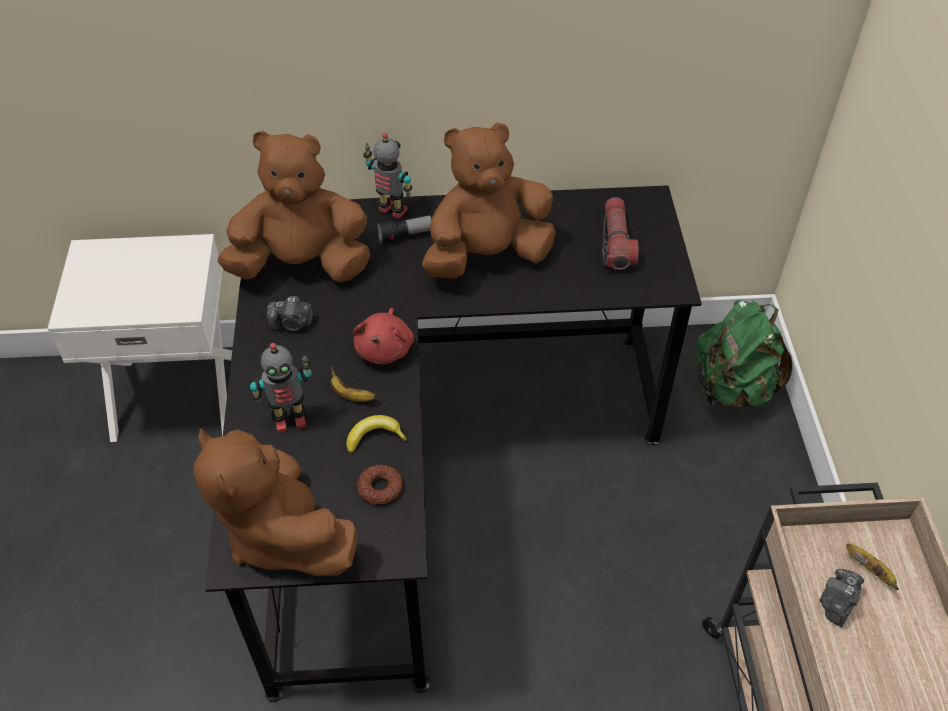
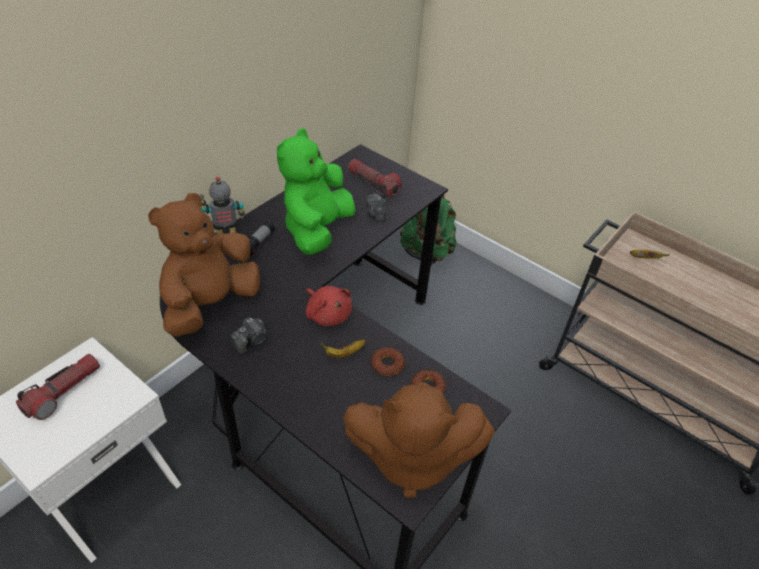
camera: 50 degrees left, 5 degrees down
toy robot [250,343,312,433] -> none
banana [346,415,407,453] -> donut [371,347,405,376]
brown plush toy [422,122,556,279] -> green plush toy [277,128,356,255]
camera [819,569,864,627] -> camera moved to [365,193,386,222]
none -> flashlight [16,354,100,420]

